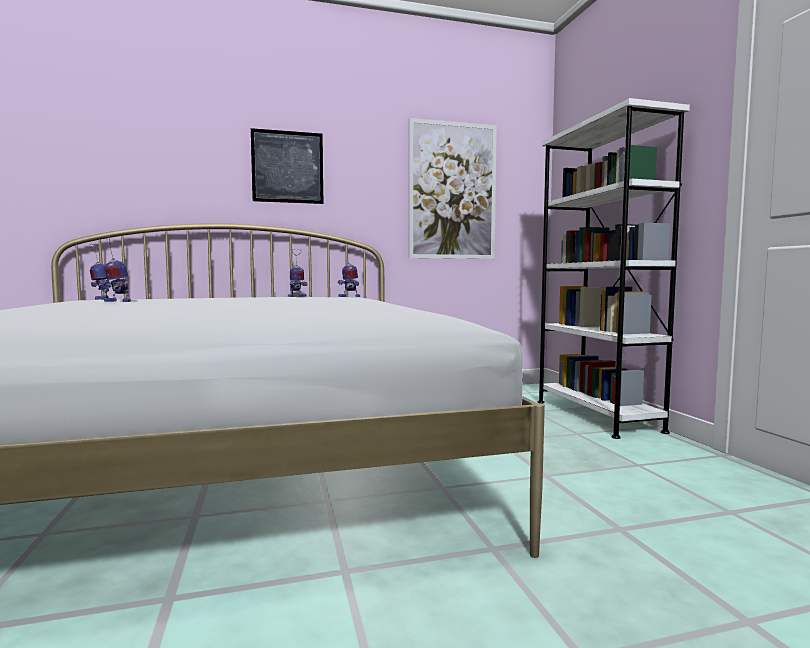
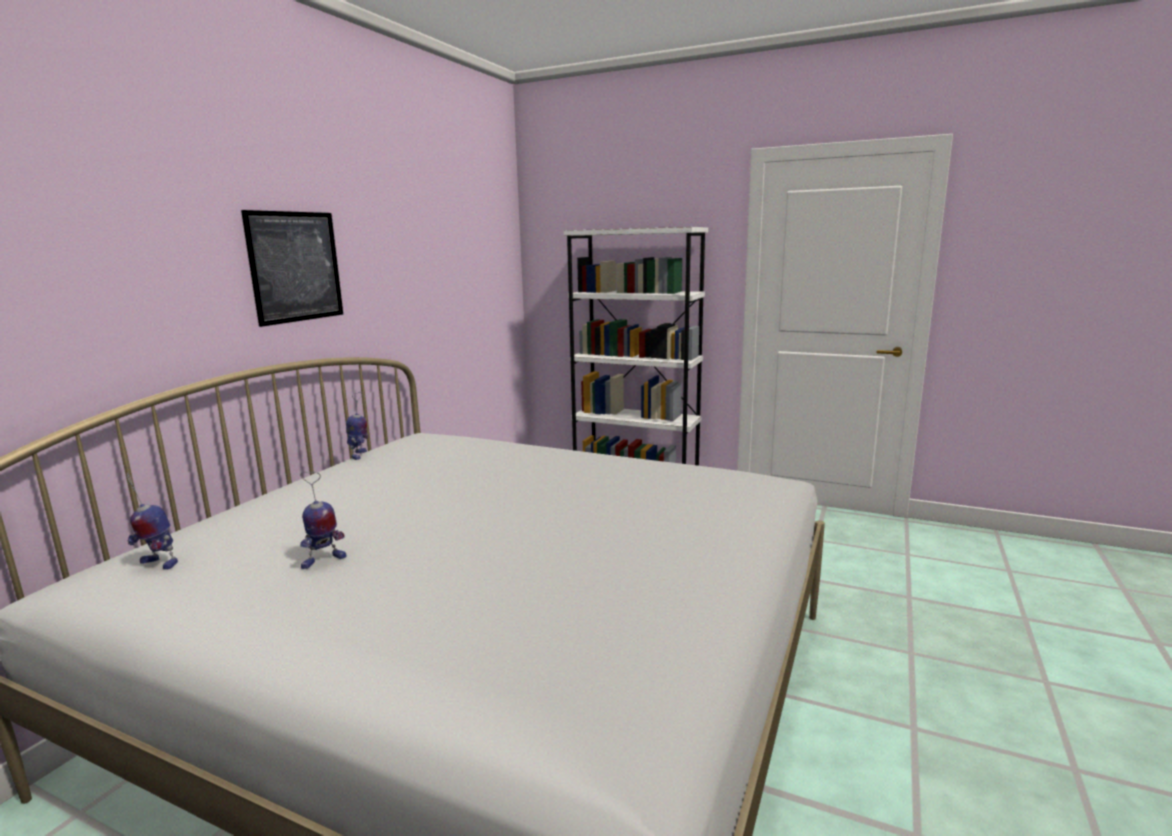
camera: 50 degrees left, 10 degrees up
toy robot [338,246,360,297] -> none
picture [409,118,497,259] -> none

